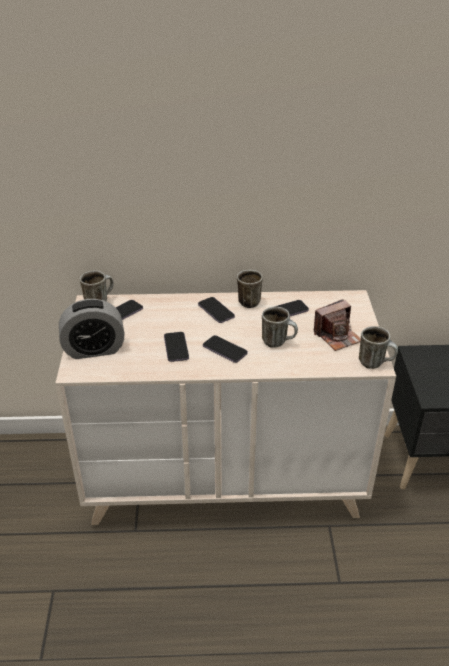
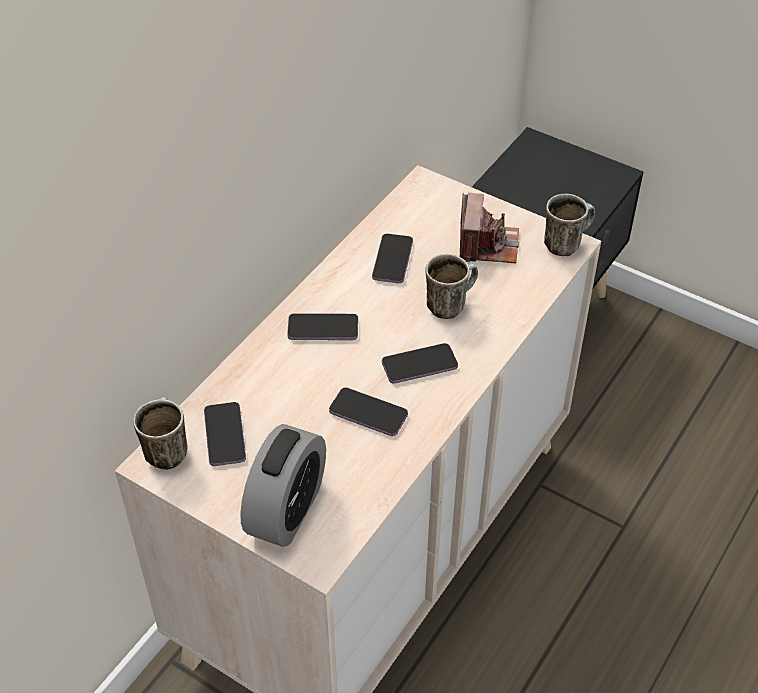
camera: 55 degrees left, 10 degrees up
mug [237,270,263,308] -> none

